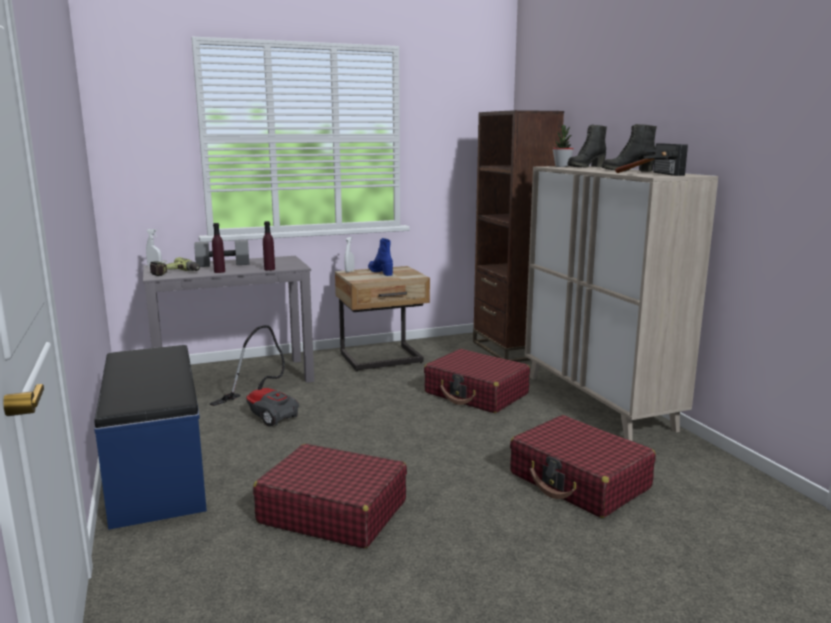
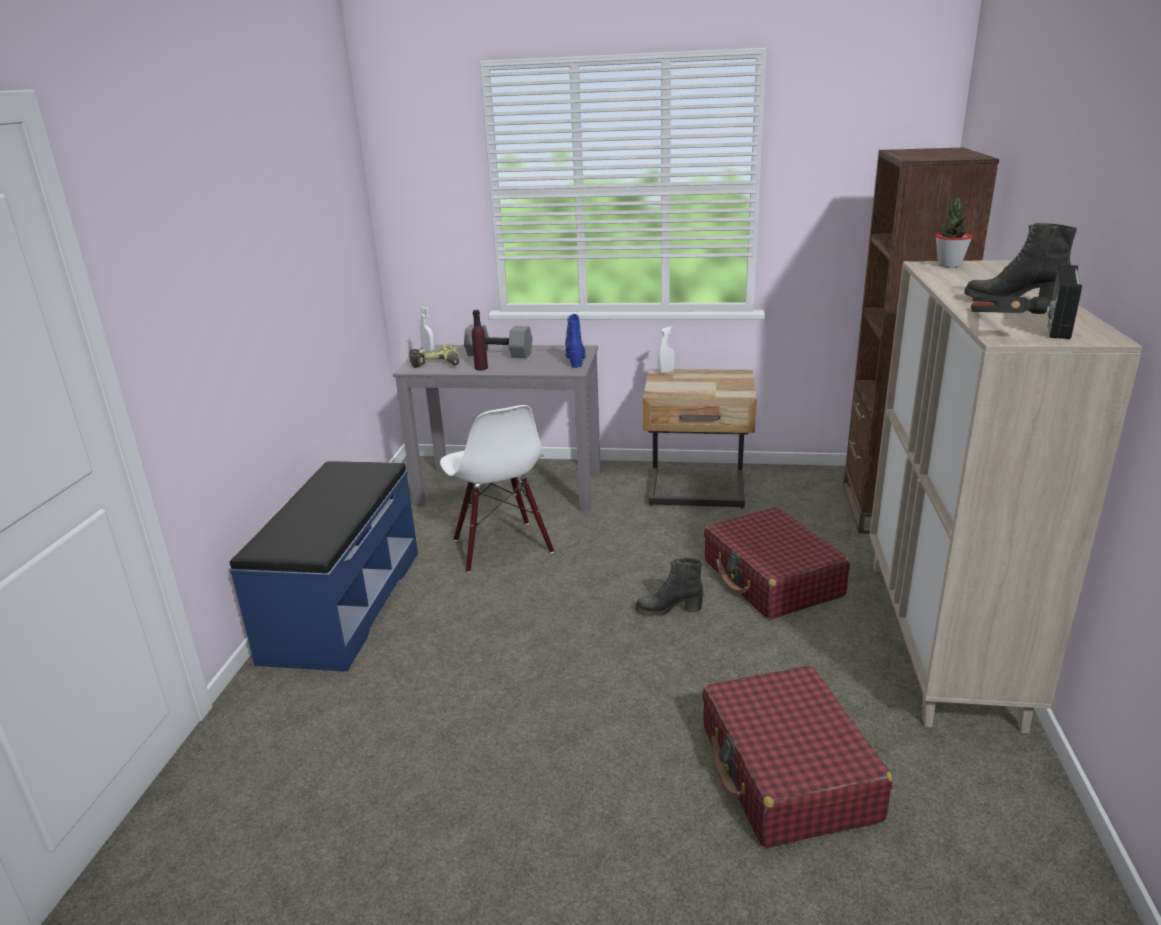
camera: 30 degrees right, 10 degrees up
vacuum cleaner [209,325,299,427] -> white chair [440,405,554,573]
red suitcase [253,444,407,549] -> none
purple bottle [263,221,275,271] -> none
blue boot [368,238,393,276] -> blue boot moved to [565,314,586,368]
black boot [567,125,607,168] -> black boot moved to [635,558,703,616]

